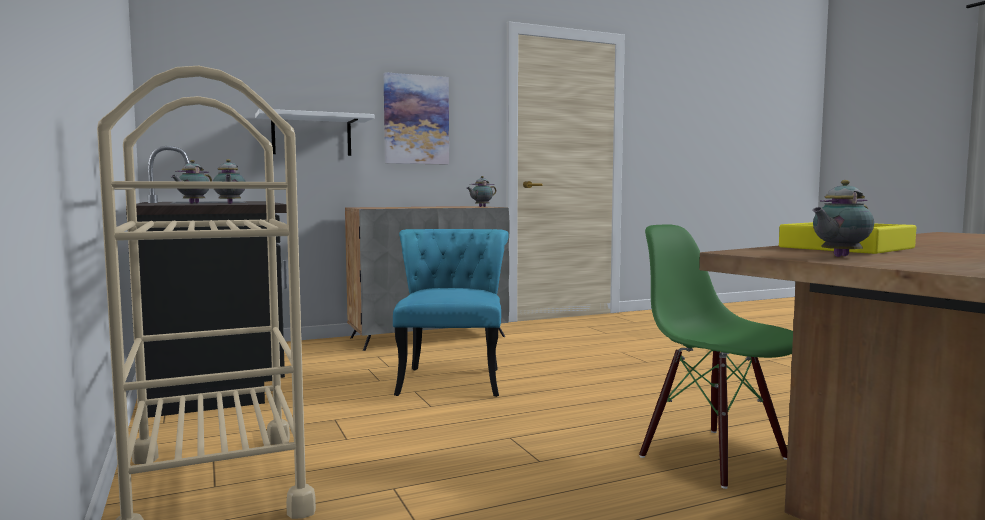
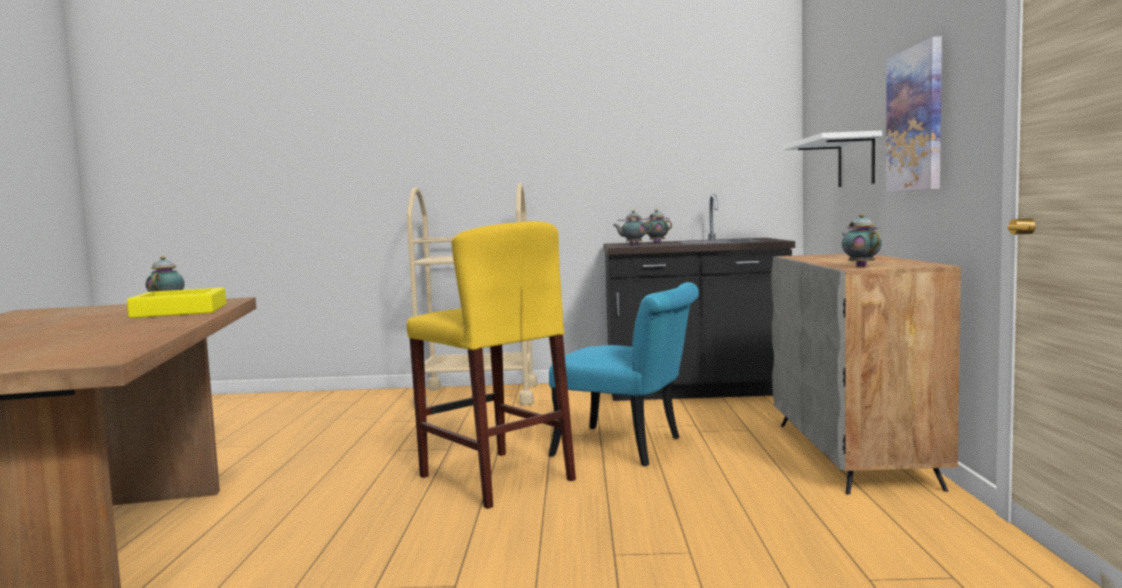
camera: 115 degrees right, 0 degrees up
green chair [639,224,793,489] -> none
none -> yellow stool [407,221,576,509]

